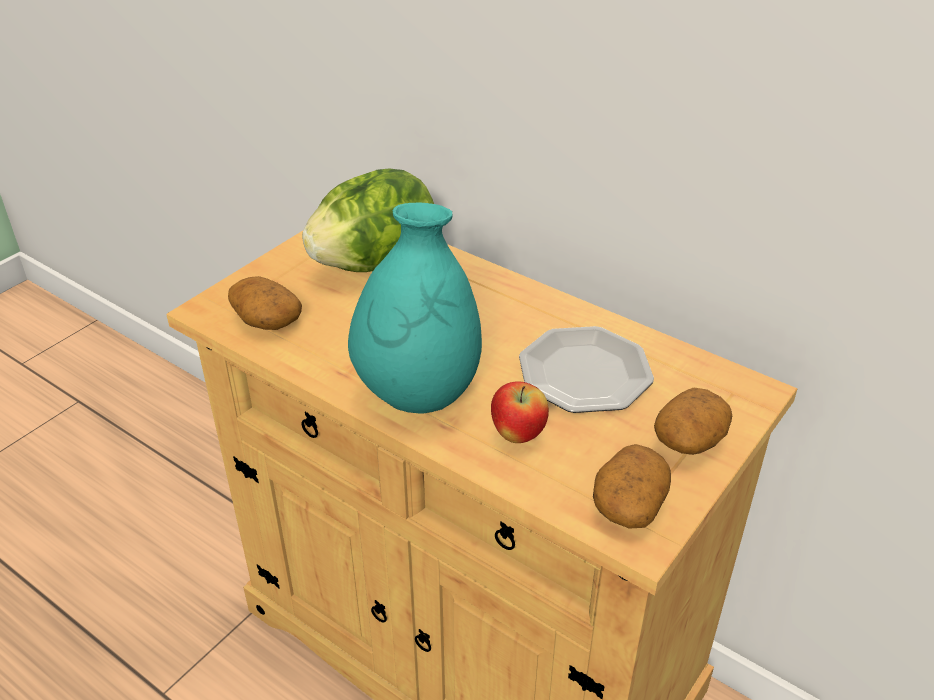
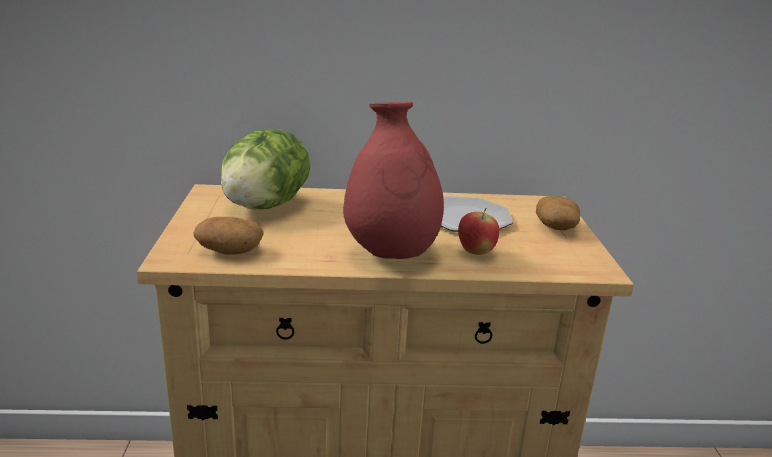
camera: 40 degrees left, 15 degrees down
turquoise vase [348,202,482,414] -> red vase [343,102,444,259]
potato [593,444,671,529] -> none

